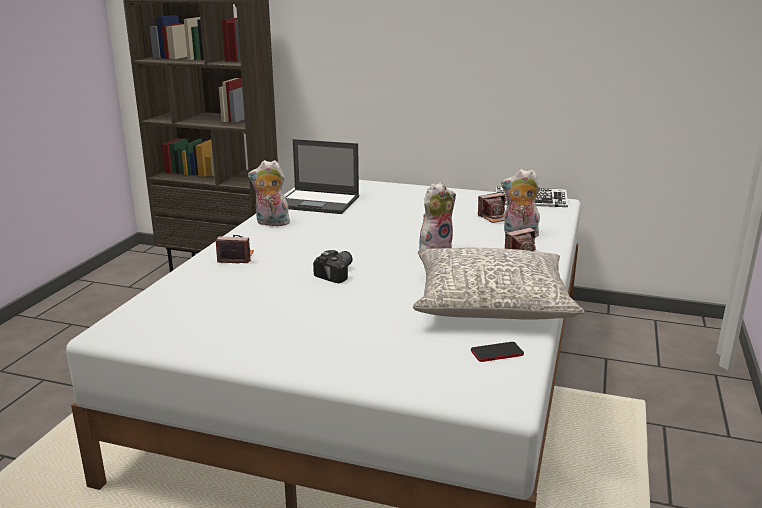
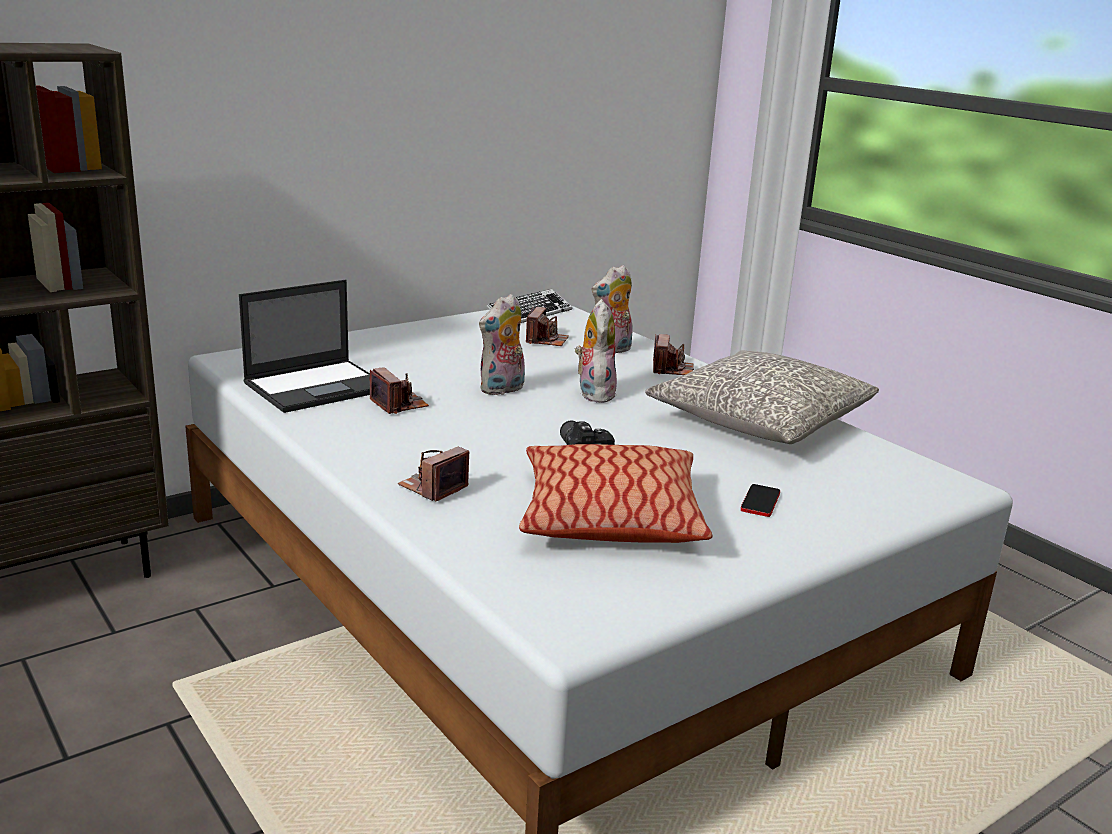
camera: 55 degrees left, 0 degrees up
plush toy [248,160,290,226] -> plush toy moved to [479,294,525,395]
phone [471,342,524,362] -> phone moved to [741,484,780,517]
none -> camera [370,367,429,414]
none -> pillow [519,444,712,543]

